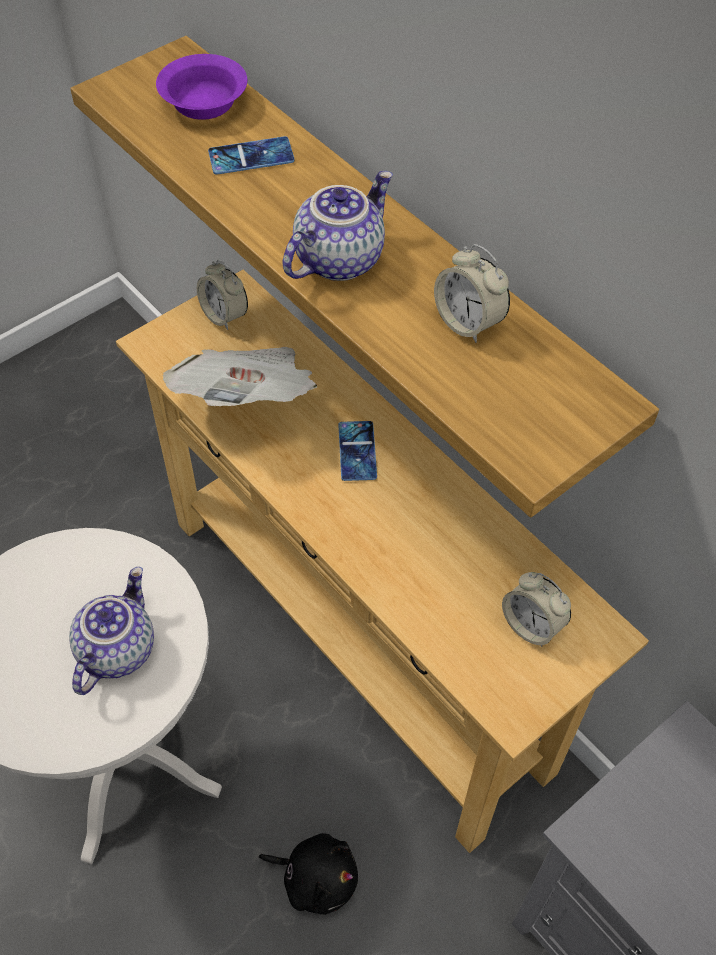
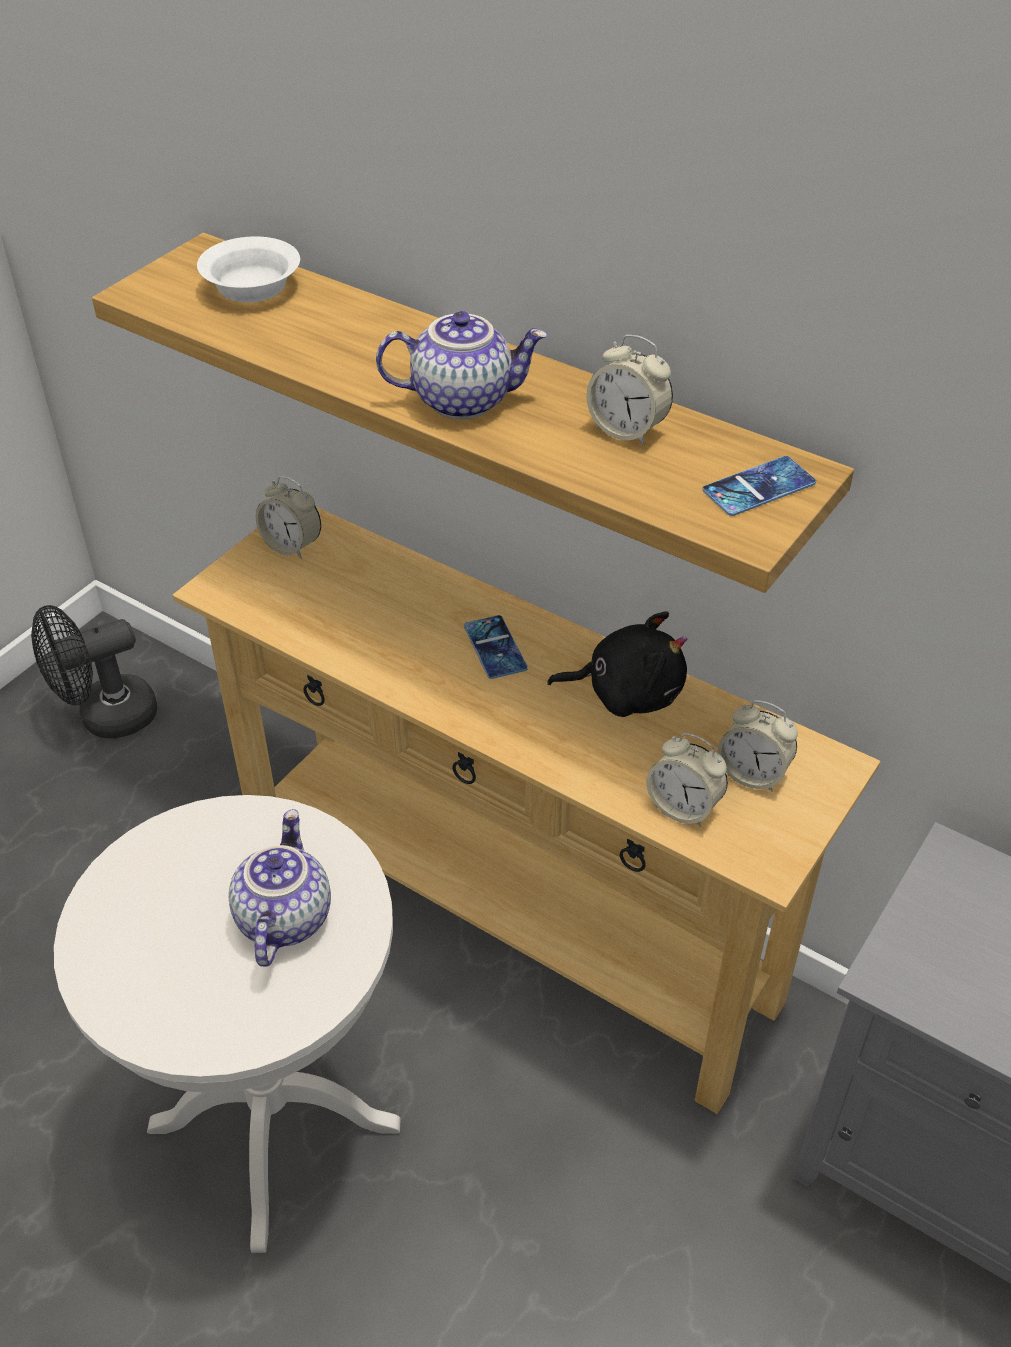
camera: 15 degrees left, 10 degrees down
purple bowl [156,54,247,120] -> white bowl [197,236,300,303]
newspaper [163,347,317,406] -> none
phone [208,136,295,175] -> phone moved to [703,456,816,516]
black plush toy [259,833,358,915] -> black plush toy moved to [547,611,687,717]
teapot [283,171,393,281] -> teapot turned 60 degrees clockwise [376,311,548,419]
none -> black fan [31,605,157,738]
none -> alarm clock [646,733,728,827]

